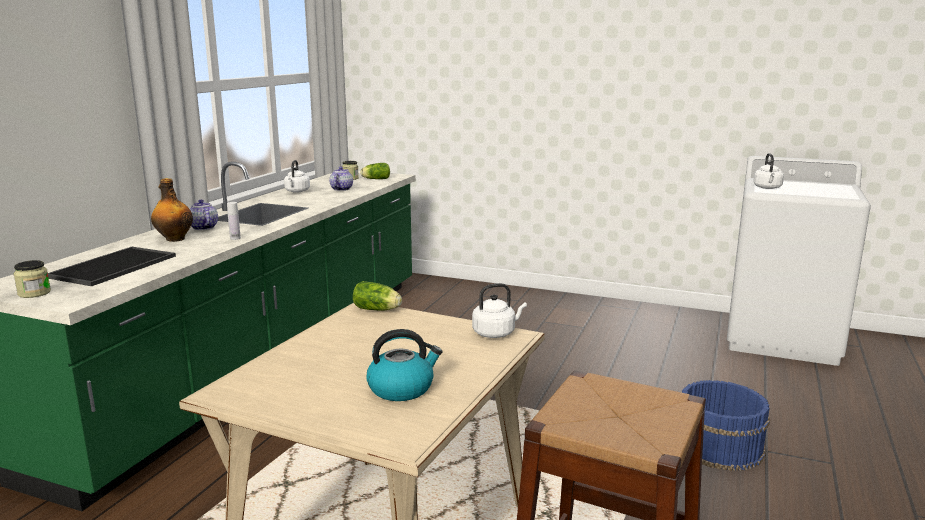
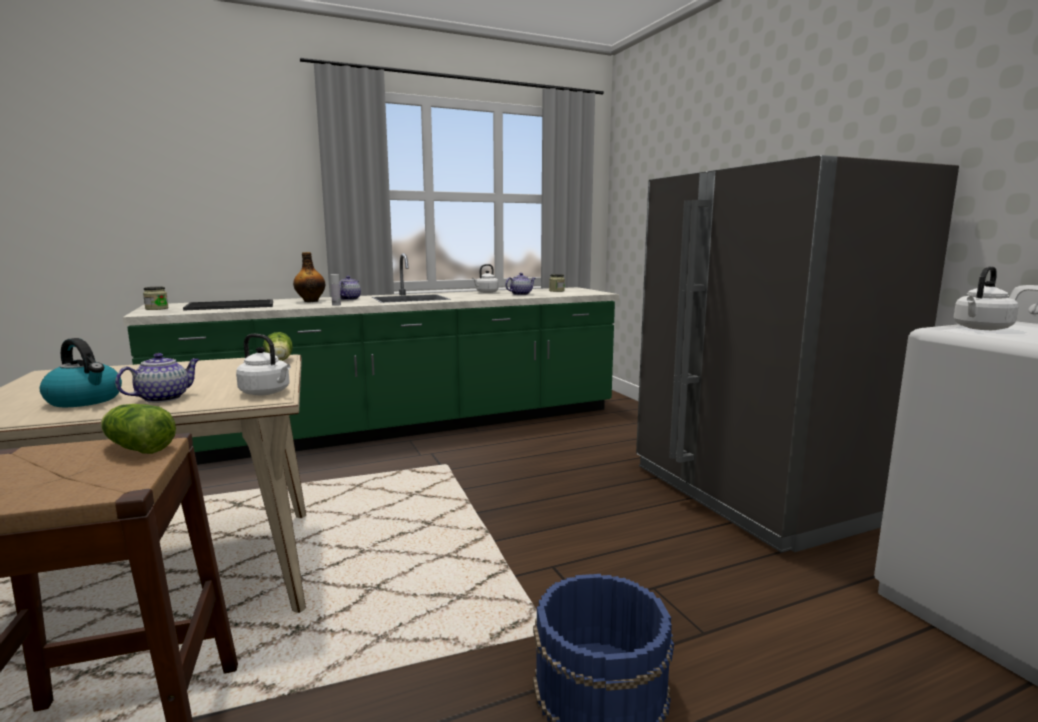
camera: 45 degrees right, 5 degrees down
lettuce [360,163,390,179] -> lettuce moved to [101,404,176,454]
none -> teapot [115,353,200,403]
none -> grey fridge [636,155,959,553]

